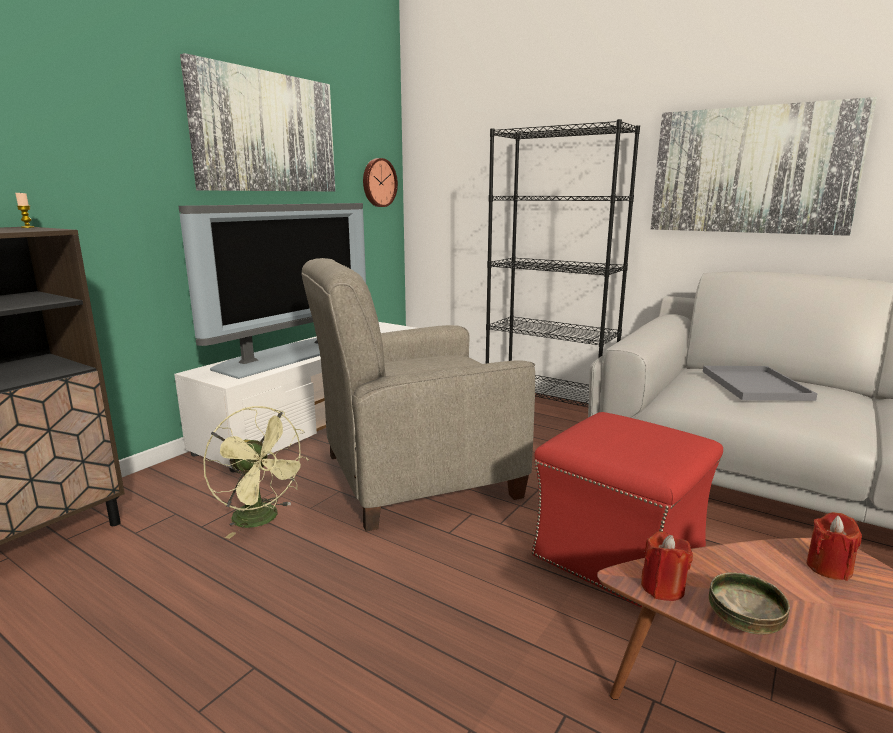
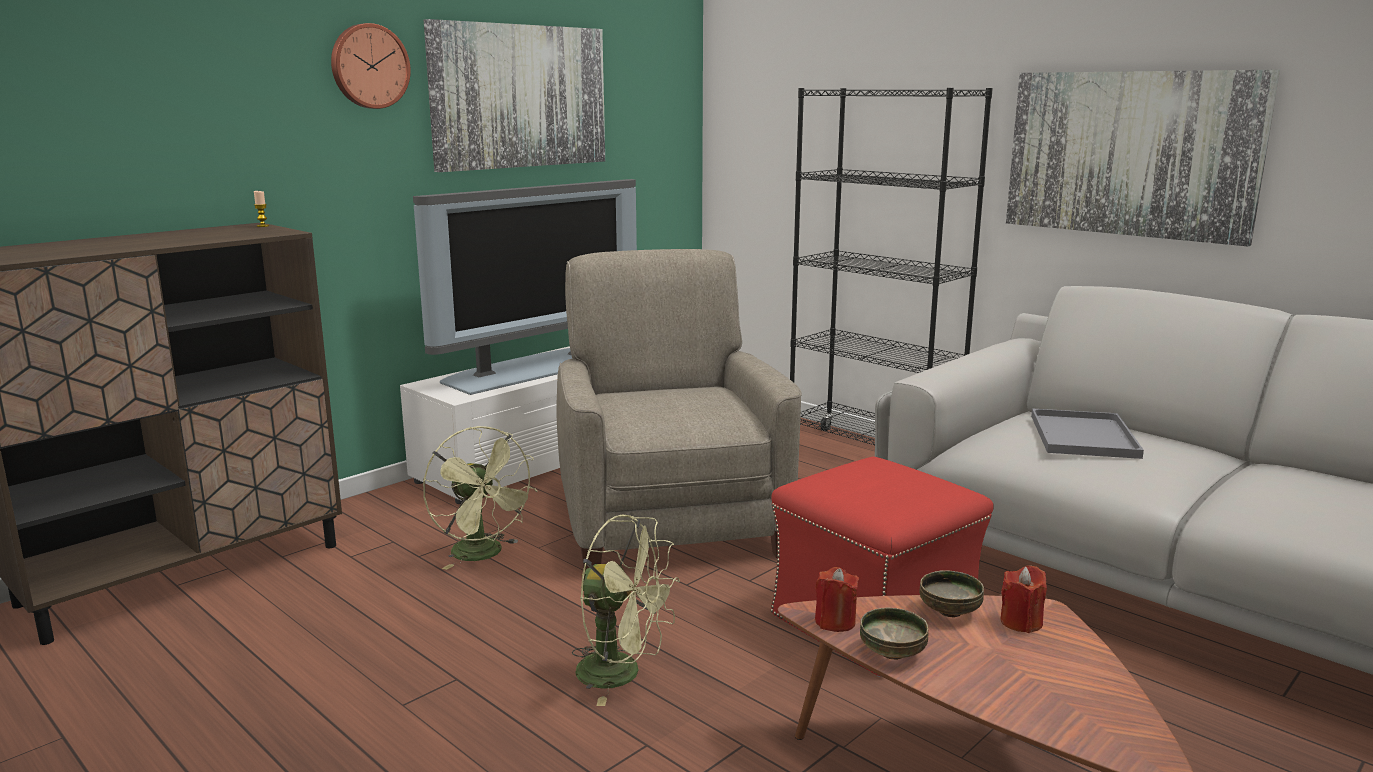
camera: 10 degrees right, 0 degrees up
beige armchair [301,258,535,532] -> beige armchair turned 90 degrees clockwise [557,249,802,571]
wall clock [363,158,398,207] -> wall clock moved to [331,23,411,109]
none -> green fan [572,514,680,706]
none -> bowl [920,570,984,617]

